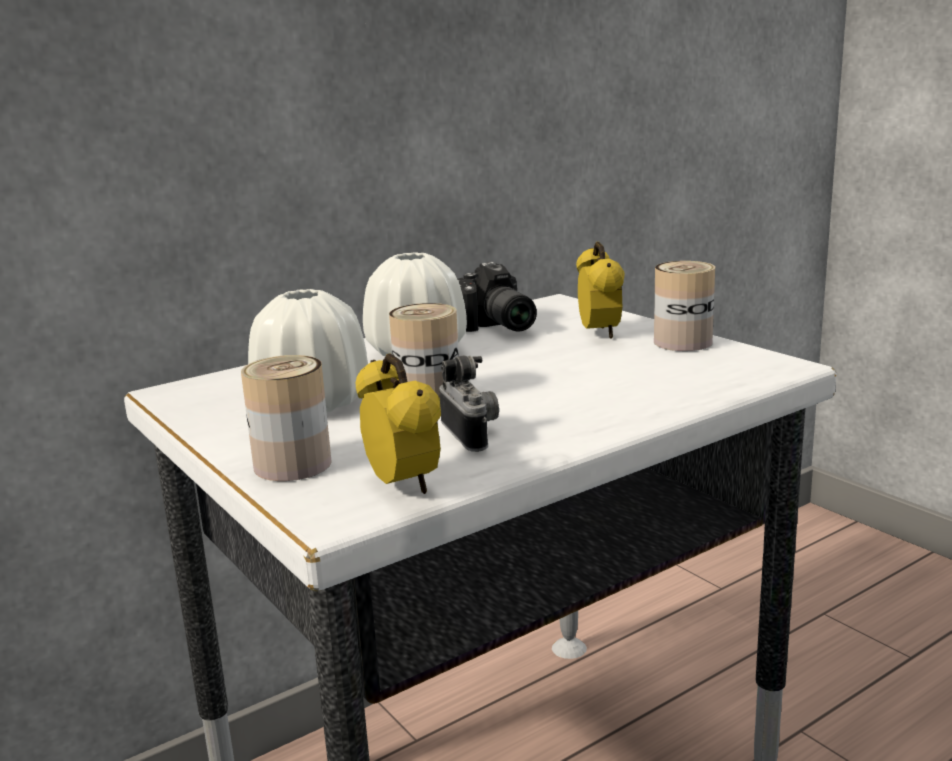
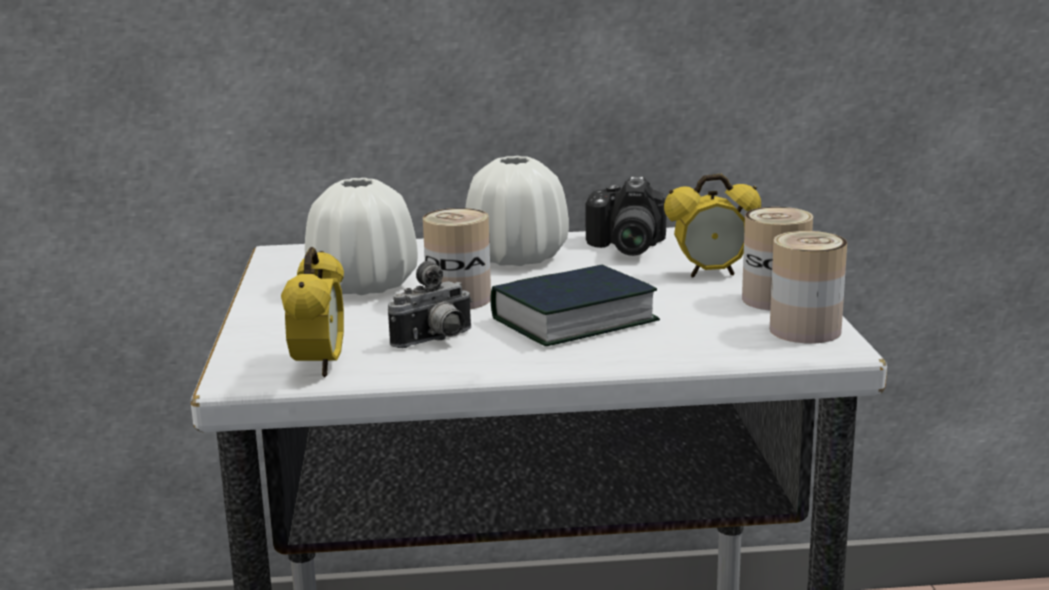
camera: 30 degrees right, 0 degrees up
can [241,355,332,481] -> can moved to [770,231,847,343]
camera [439,355,499,452] -> camera turned 45 degrees clockwise [388,261,473,348]
alarm clock [576,242,625,339] -> alarm clock turned 60 degrees clockwise [664,174,761,277]
none -> book [491,265,660,346]

